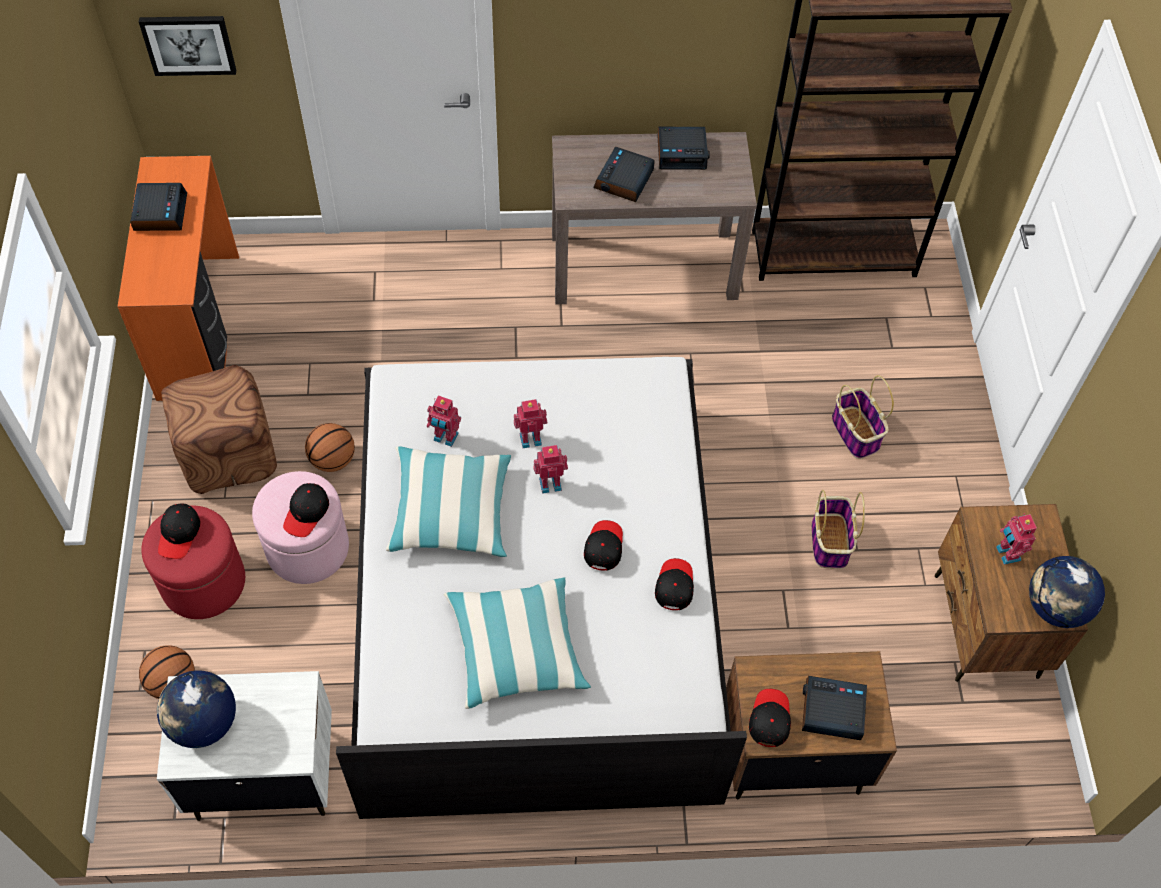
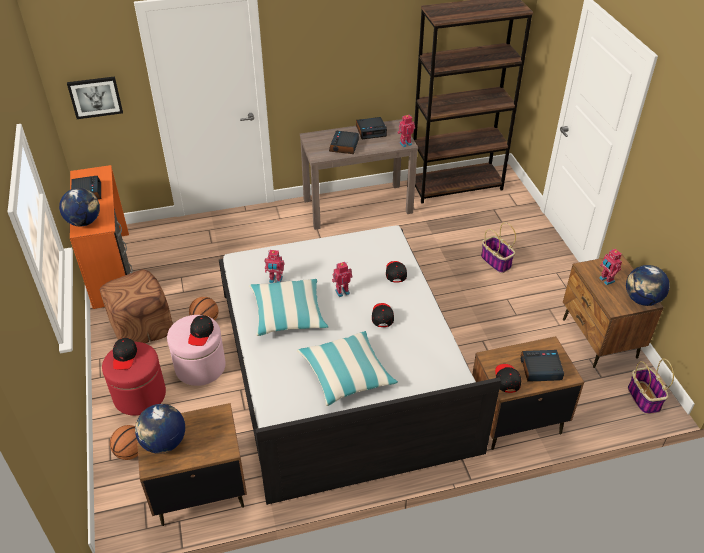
camera: 10 degrees left, 15 degrees down
white nightstand [157,671,332,821] -> brown nightstand [137,403,247,526]
toy robot [514,399,547,448] -> toy robot moved to [397,115,415,147]
black cap [655,558,694,610] -> black cap moved to [386,261,407,283]
basket [812,490,865,569] -> basket moved to [628,358,674,414]
none -> globe [59,188,100,226]

